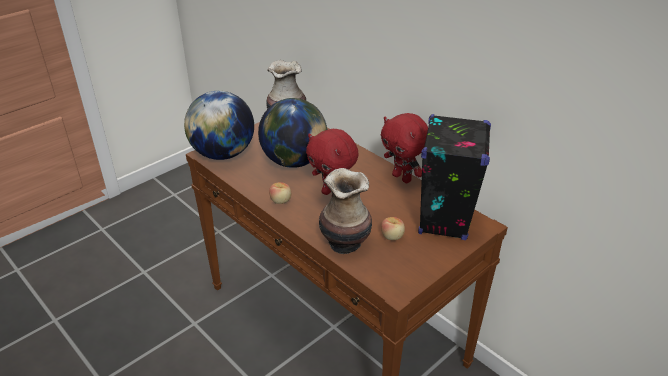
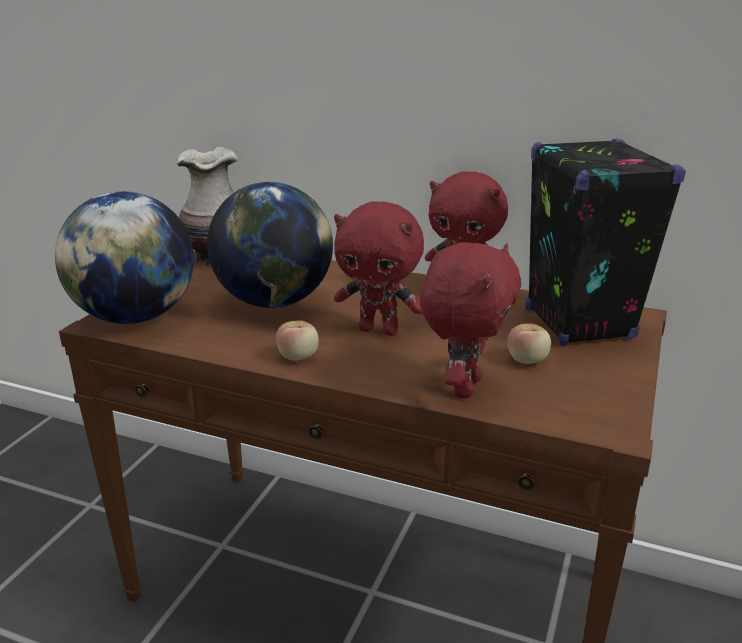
camera: 25 degrees left, 10 degrees down
vase [319,168,372,254] -> red plush toy [420,242,521,399]

